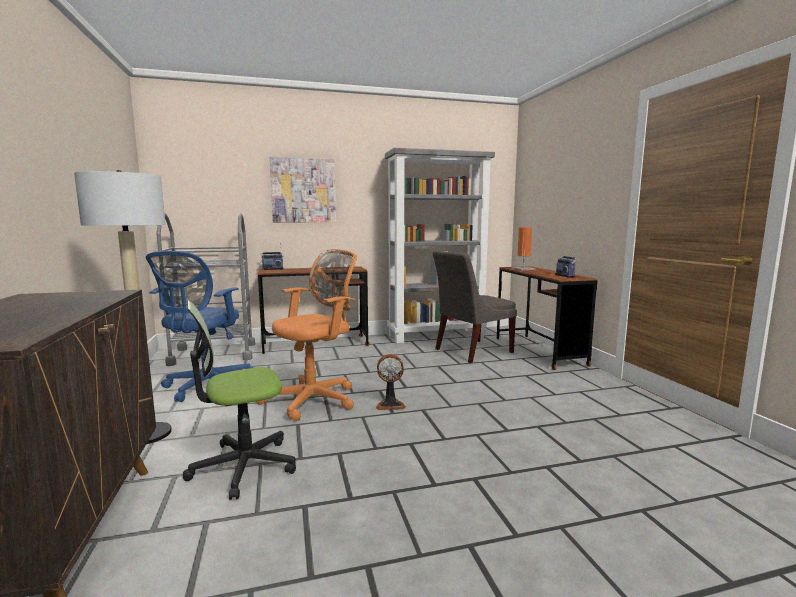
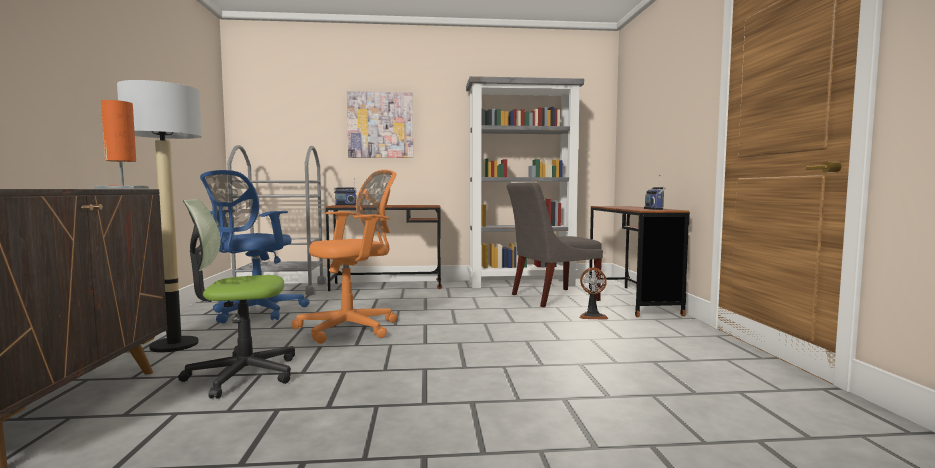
camera: 10 degrees right, 5 degrees down
fan [376,354,406,410] -> fan moved to [579,268,608,320]
orange table lamp [511,227,535,270] -> orange table lamp moved to [94,100,149,189]

